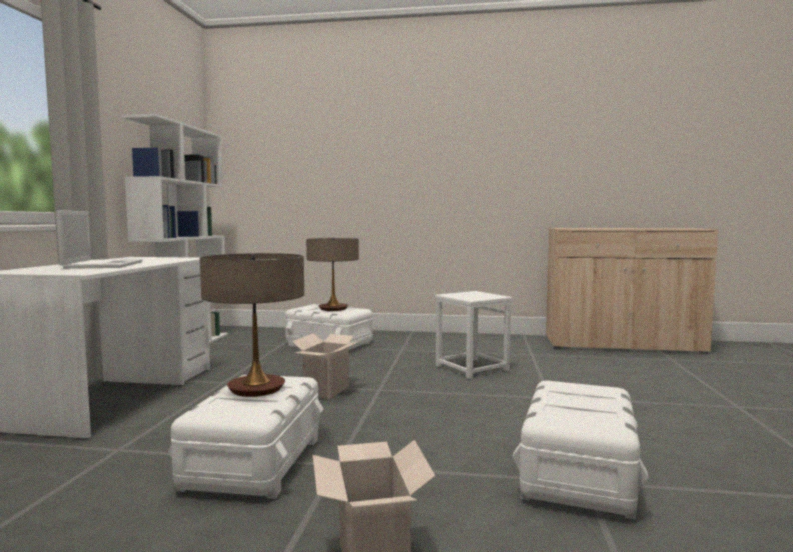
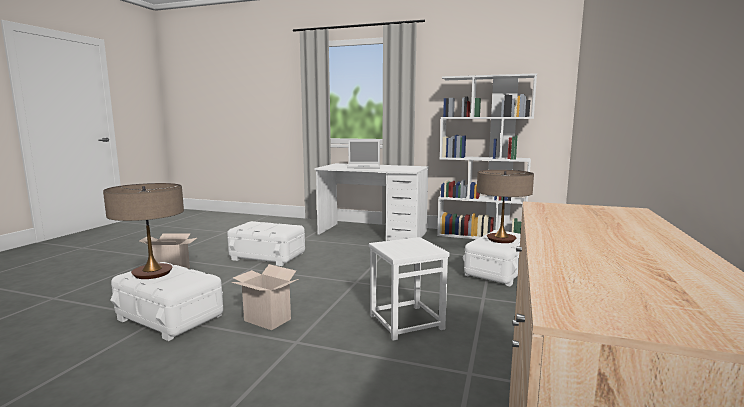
camera: 100 degrees right, 5 degrees up
table lamp [200,253,304,397] -> table lamp moved to [103,183,184,279]
cardboard box [292,333,360,399] -> cardboard box moved to [232,264,299,330]

